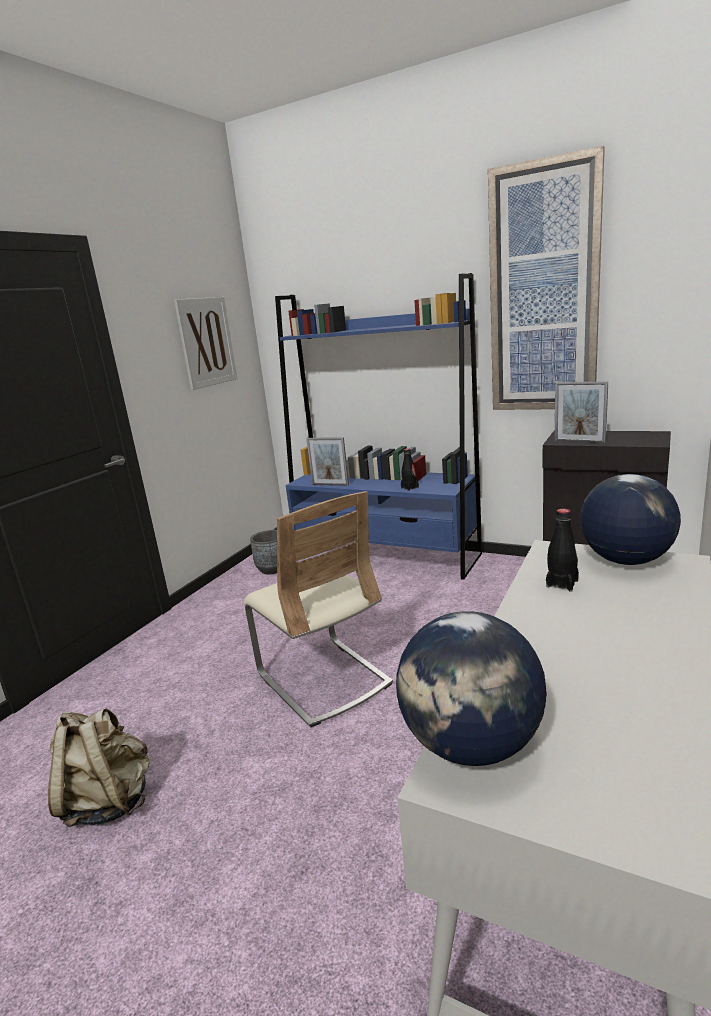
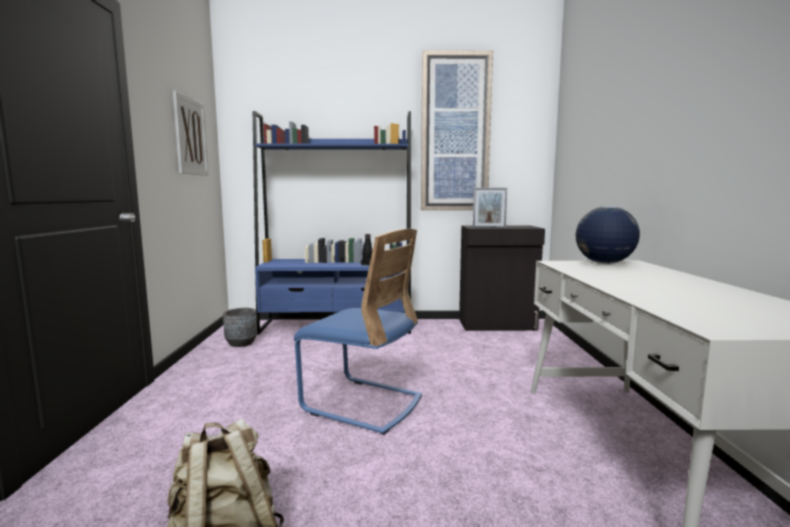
camera: 30 degrees left, 10 degrees down
beige chair [244,491,393,727] -> blue chair [294,229,422,435]
picture frame [306,437,349,486] -> none
globe [396,611,547,766] -> none
black bottle [546,509,579,591] -> none

